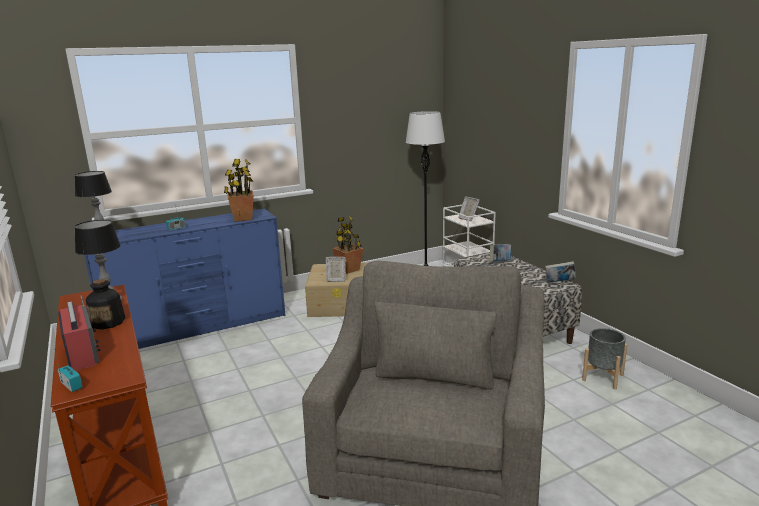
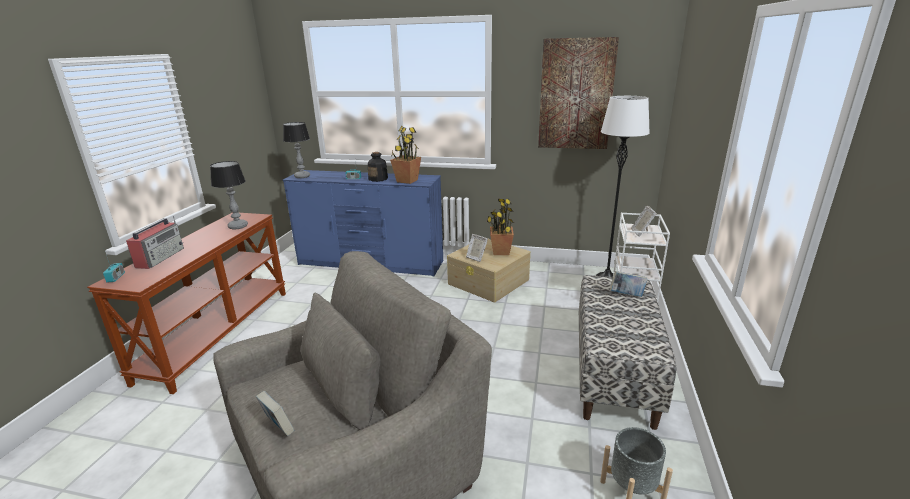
camera: 40 degrees right, 5 degrees up
bottle [86,279,125,329] -> bottle moved to [368,152,388,182]
book [545,261,576,283] -> book moved to [256,391,294,436]
none -> picture [538,37,619,149]

